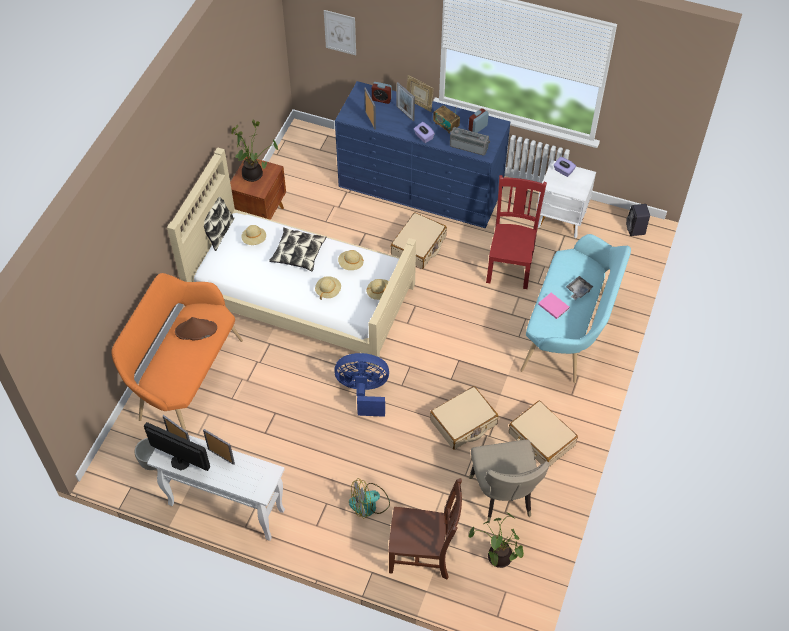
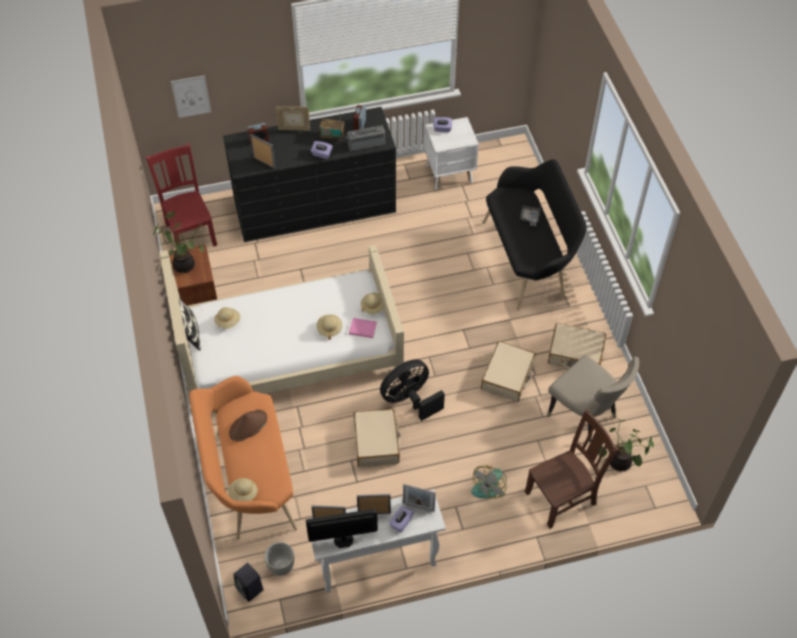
camera: 35 degrees left, 0 degrees up
pillow [269,228,326,271] -> none
blue fan [334,353,389,417] -> black fan [380,359,445,421]
blue dresser [335,81,510,228] -> black dresser [223,107,396,242]
beige hat [338,250,364,270] -> beige hat moved to [228,478,258,501]
beige suitcase [391,212,447,269] -> beige suitcase moved to [353,408,400,467]
picture frame [397,82,415,121] -> picture frame moved to [403,484,436,512]
red chair [486,175,547,289] -> red chair moved to [145,143,217,248]
turquoise bench [520,234,631,383] -> black bench [482,159,587,311]
pink book [538,293,569,319] -> pink book moved to [349,318,377,338]
black speaker [626,204,650,236] -> black speaker moved to [234,563,263,602]
none -> purple tissue box [389,506,414,533]

